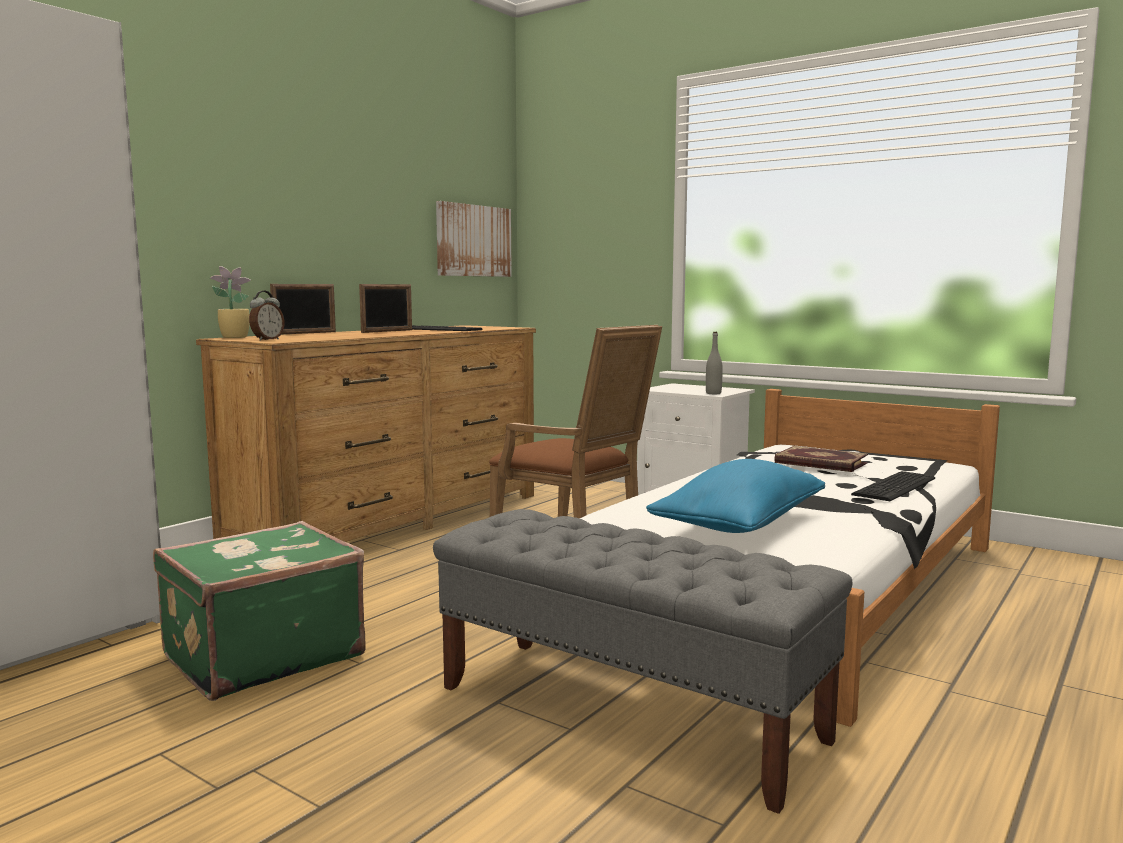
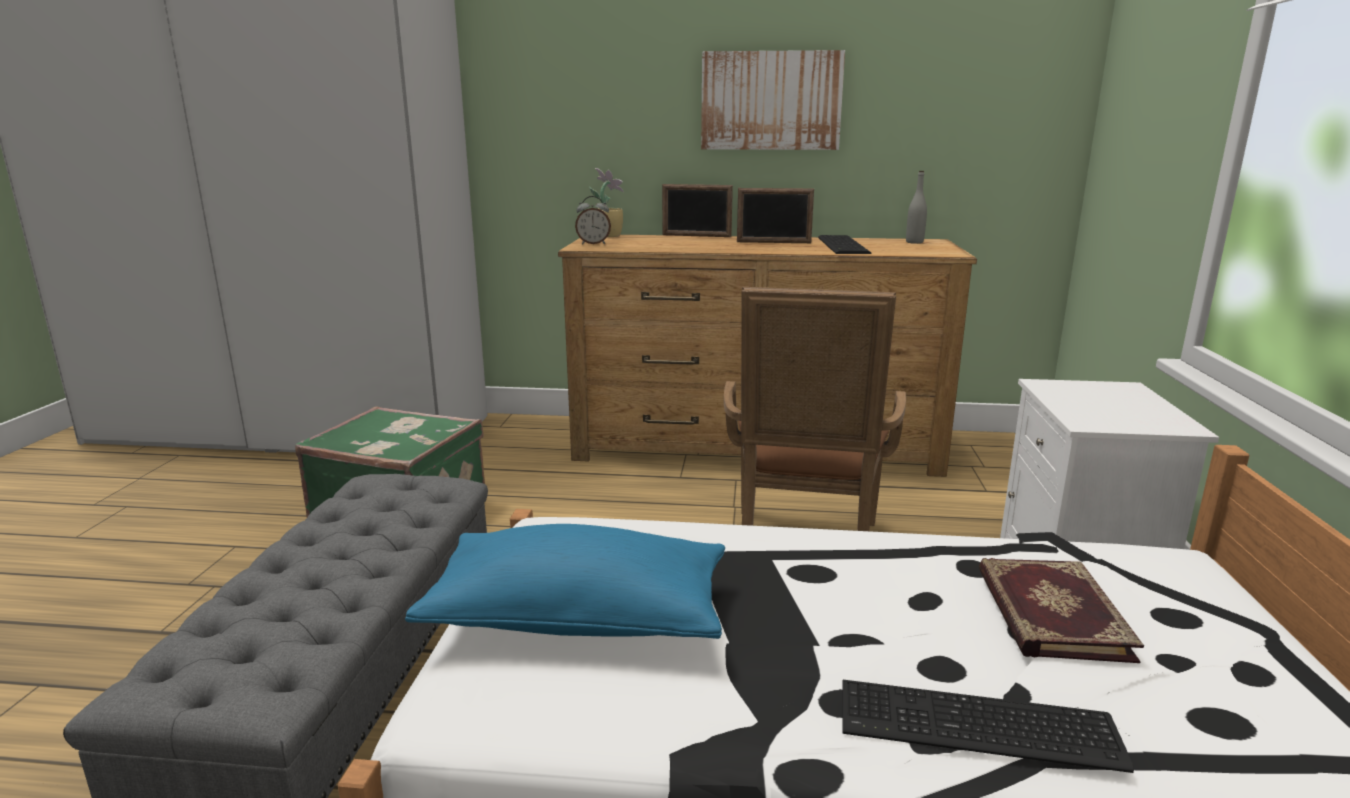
camera: 60 degrees right, 10 degrees up
picture [436,201,512,277] -> picture moved to [701,50,845,150]
grey bottle [706,332,723,394] -> grey bottle moved to [906,171,927,244]

